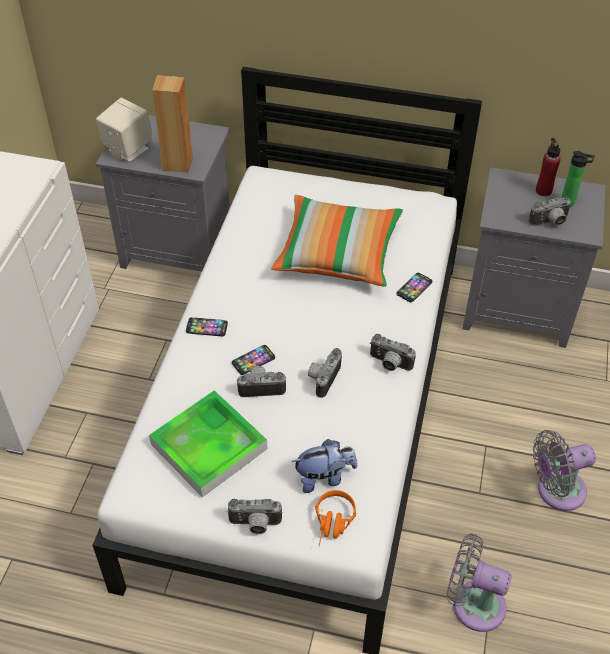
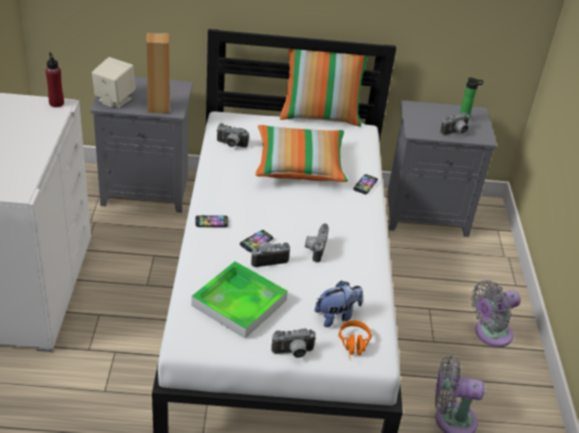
camera: 15 degrees left, 10 degrees down
camera [370,334,416,371] -> camera moved to [216,123,249,148]
red bottle [536,138,561,196] -> red bottle moved to [45,52,64,107]
none -> pillow [280,49,368,127]

